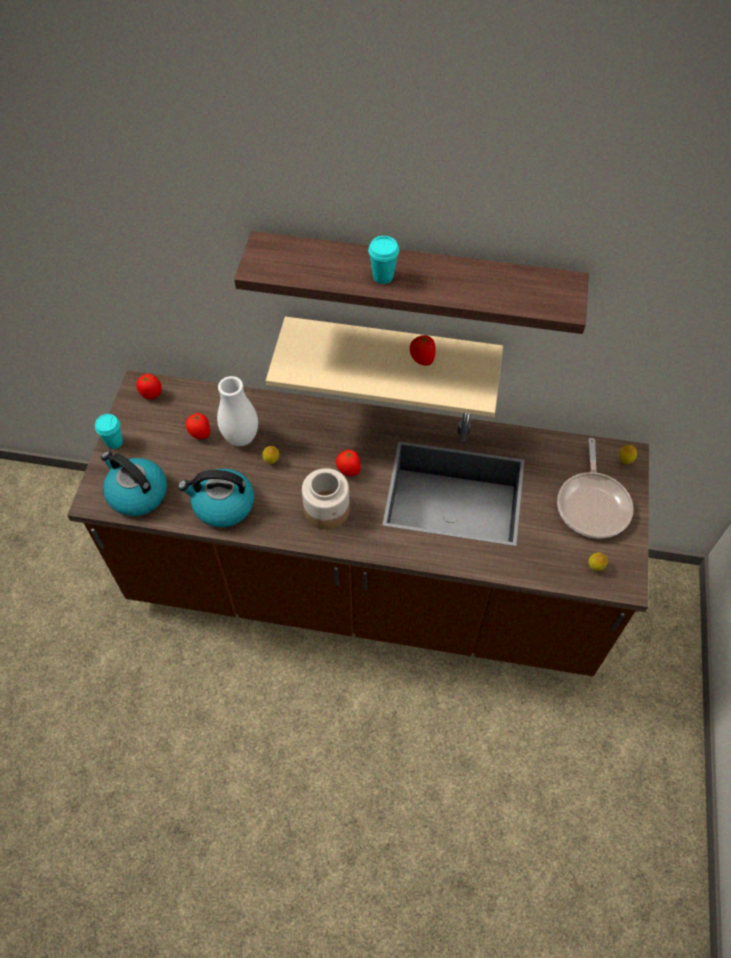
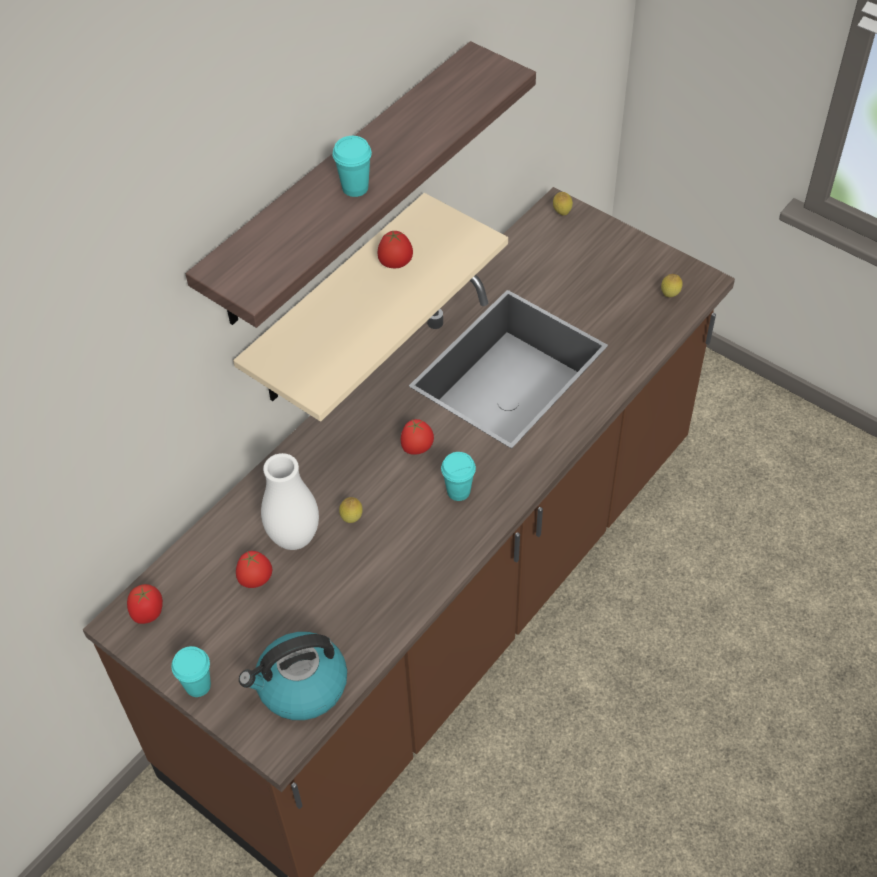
camera: 60 degrees left, 5 degrees down
kettle [178,469,254,527] -> none
jar [302,468,350,530] -> turquoise cup [441,452,476,501]
frying pan [557,438,633,539] -> none

